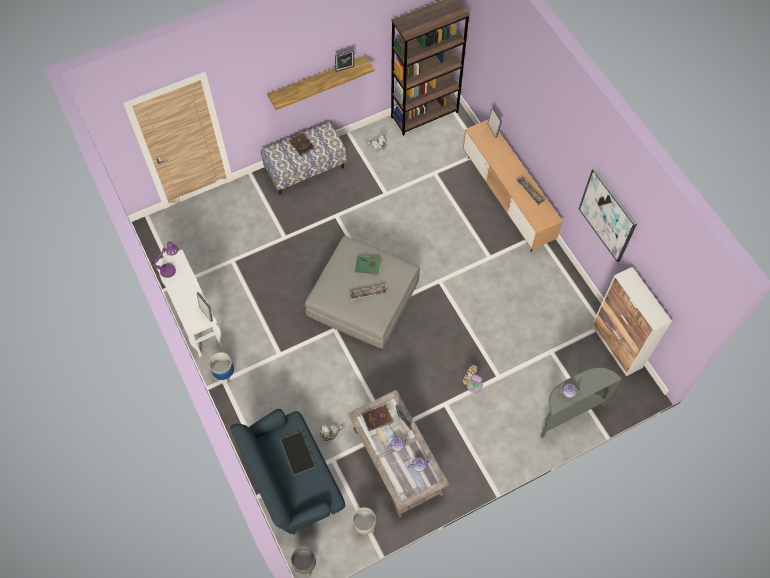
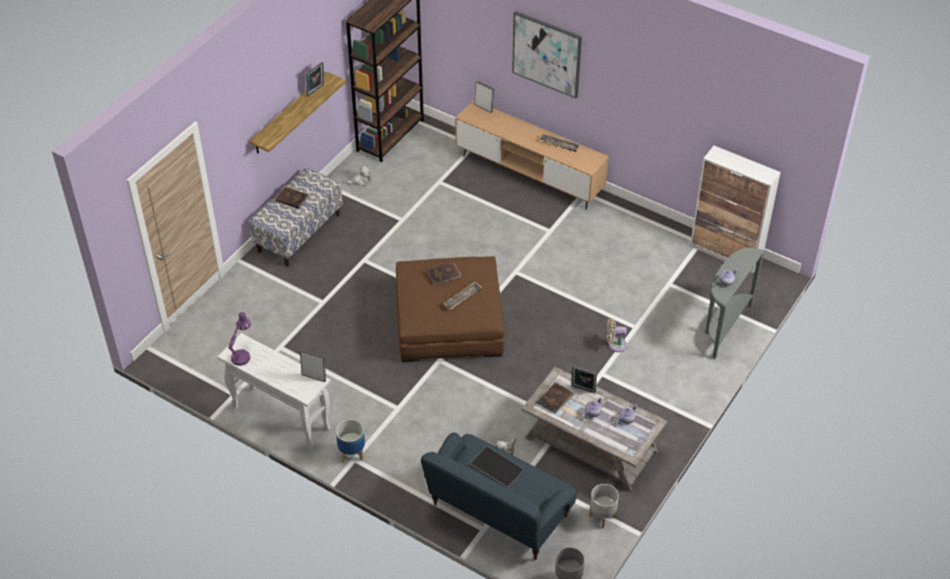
camera: 30 degrees left, 15 degrees down
grey ottoman [305,236,420,350] -> brown ottoman [396,256,504,362]
green book [355,256,381,275] -> brown book [427,262,461,286]
picture [579,168,637,262] -> picture moved to [512,11,582,99]

